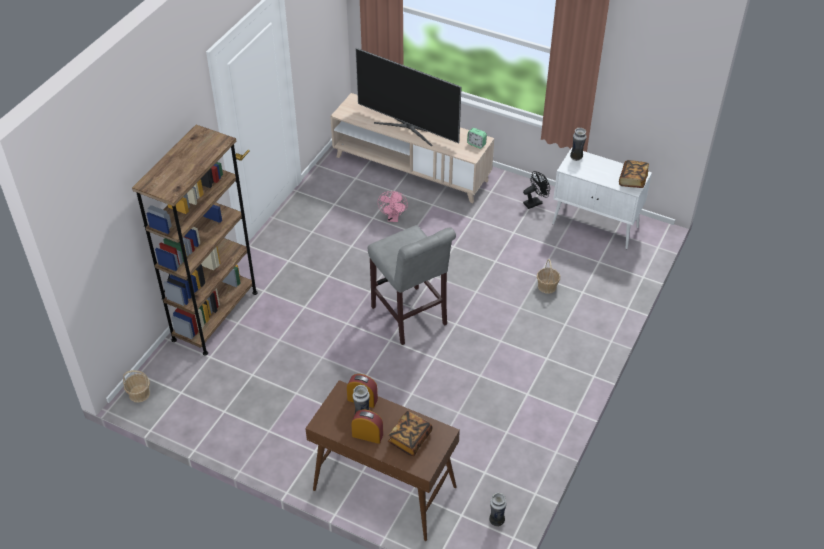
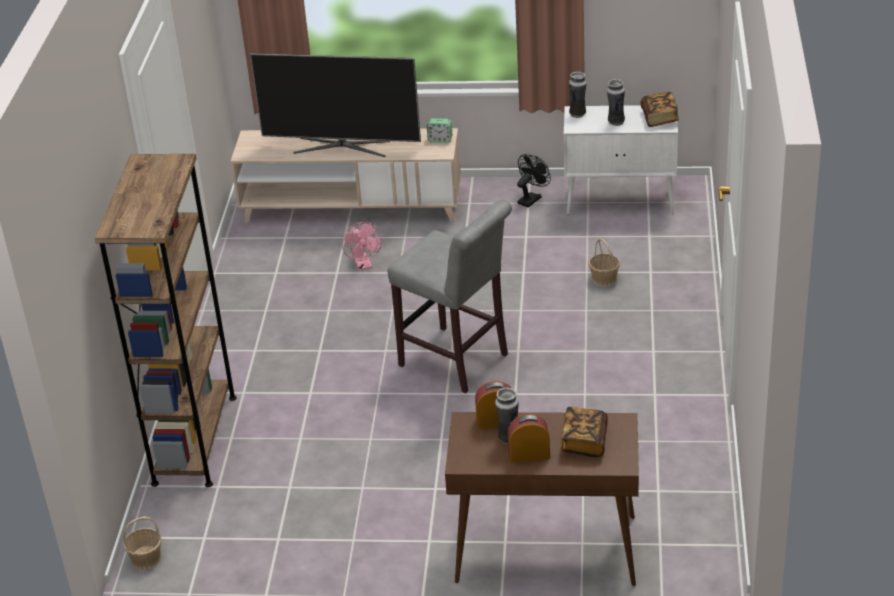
camera: 20 degrees left, 10 degrees down
vase [489,493,507,527] -> vase moved to [607,79,625,126]

